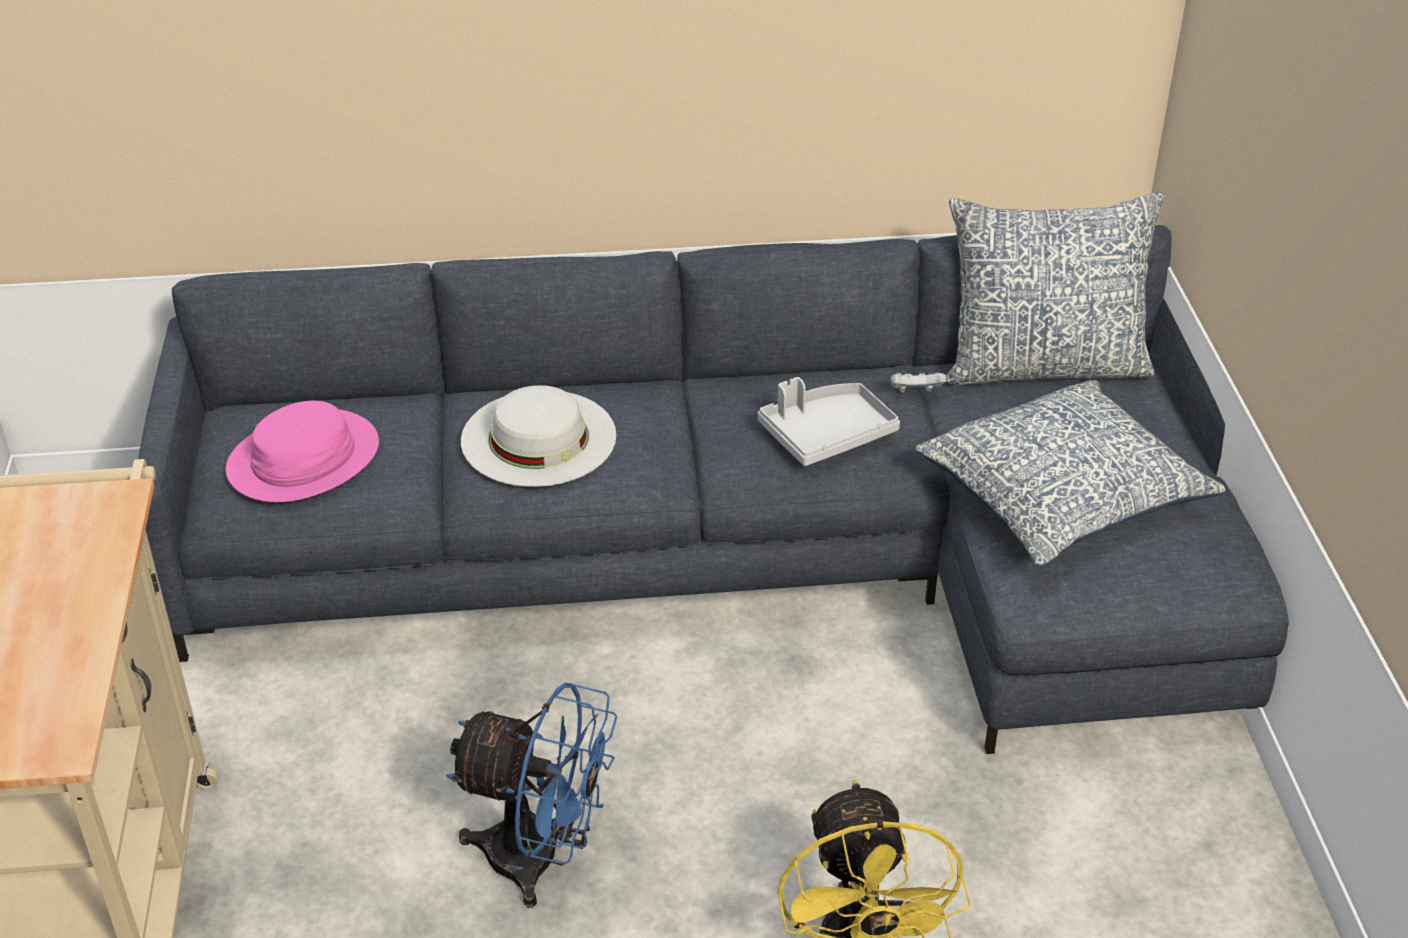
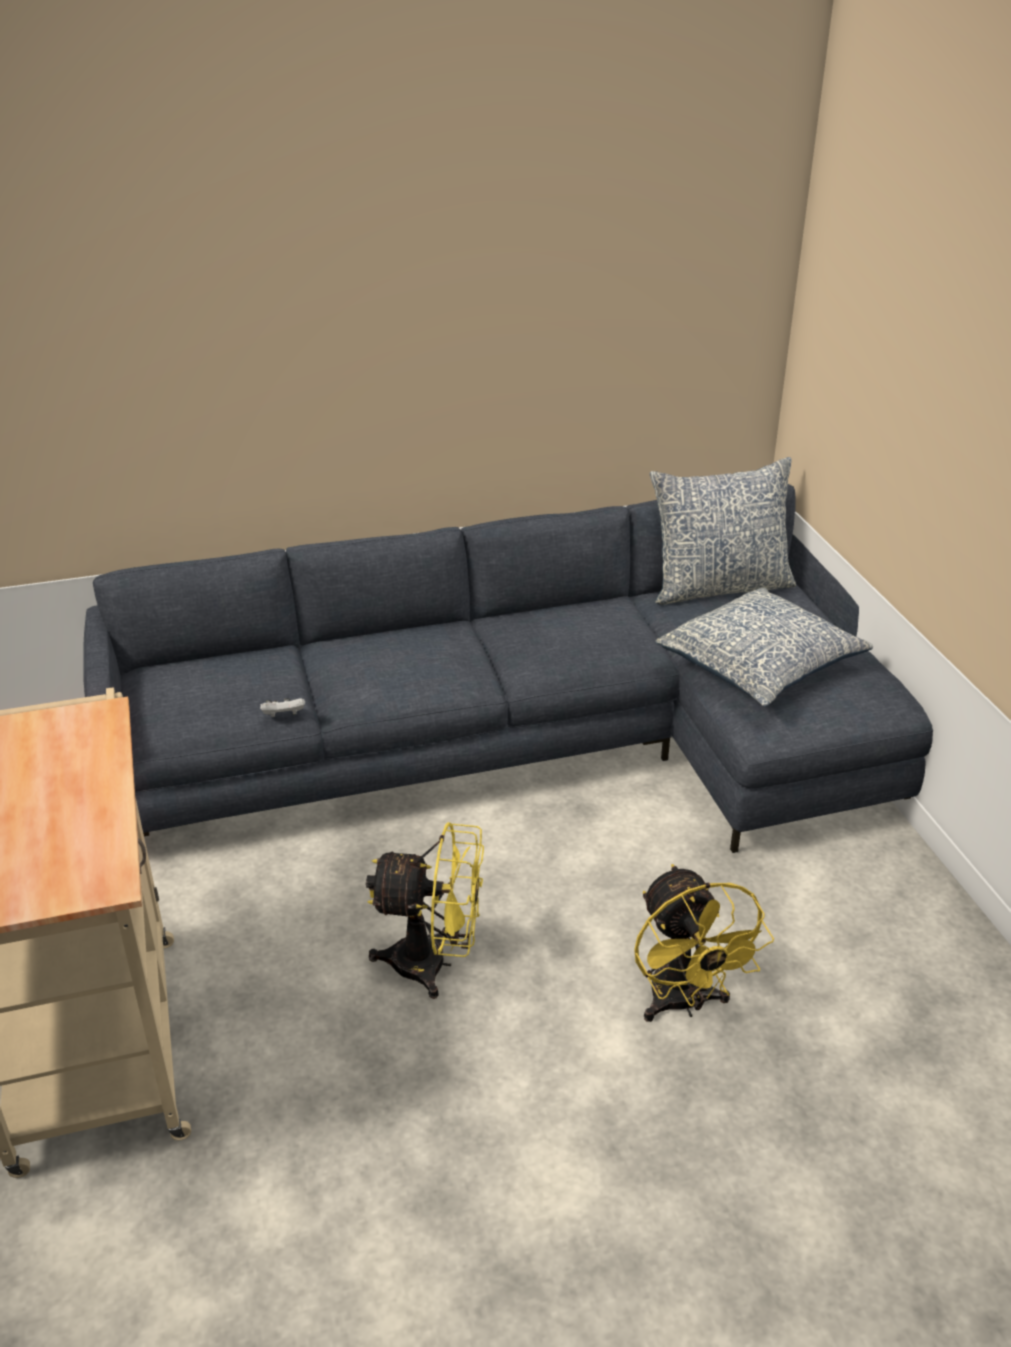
camera: 10 degrees left, 5 degrees down
pink hat [226,401,379,502] -> none
blue fan [446,683,617,908] -> yellow fan [366,822,484,999]
white hat [461,385,616,487] -> none
grey tray [758,377,900,466] -> none
white game controller [891,371,946,392] -> white game controller moved to [260,698,305,717]

